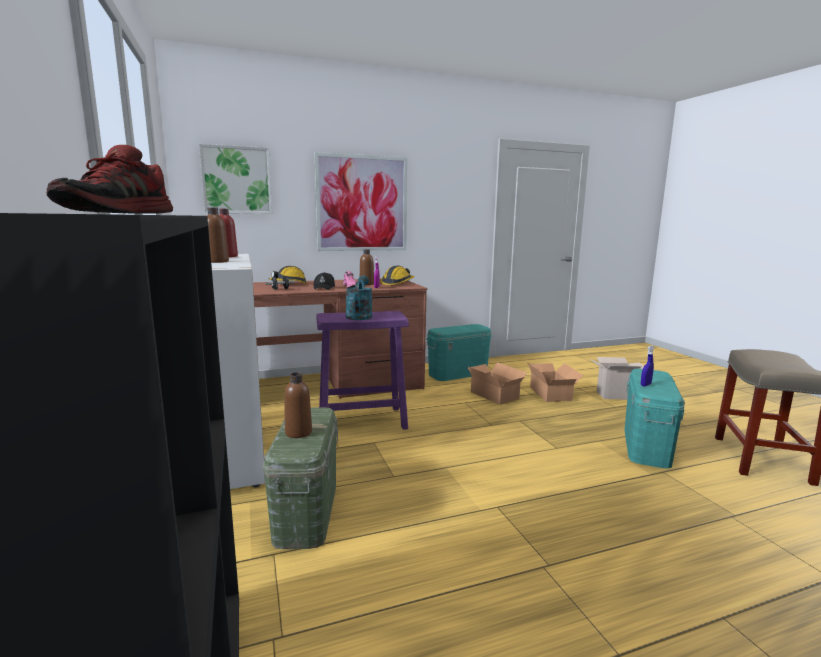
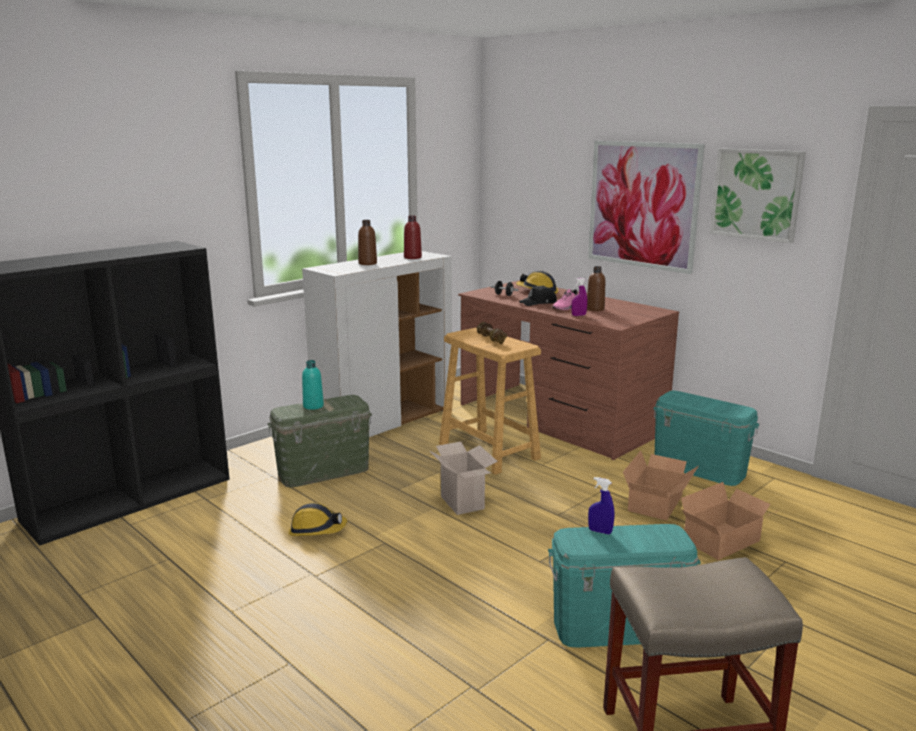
camera: 65 degrees right, 5 degrees up
shoe [47,145,173,214] -> none
picture [199,144,272,214] -> picture moved to [710,148,806,243]
brown bottle [284,372,312,438] -> turquoise bottle [302,360,324,410]
purple stool [316,311,409,430] -> beige stool [439,327,541,475]
turquoise watering can [346,276,372,320] -> brown dumbbell [477,322,507,344]
hard hat [381,266,414,285] -> hard hat moved to [289,503,347,536]
cardboard box [591,357,644,400] -> cardboard box moved to [430,442,498,515]

